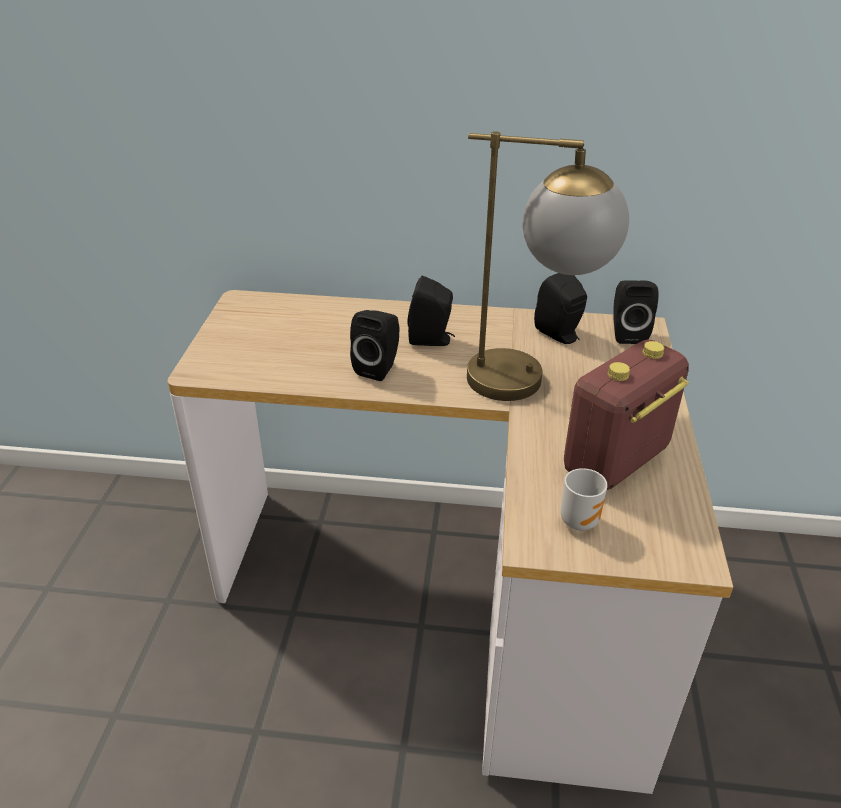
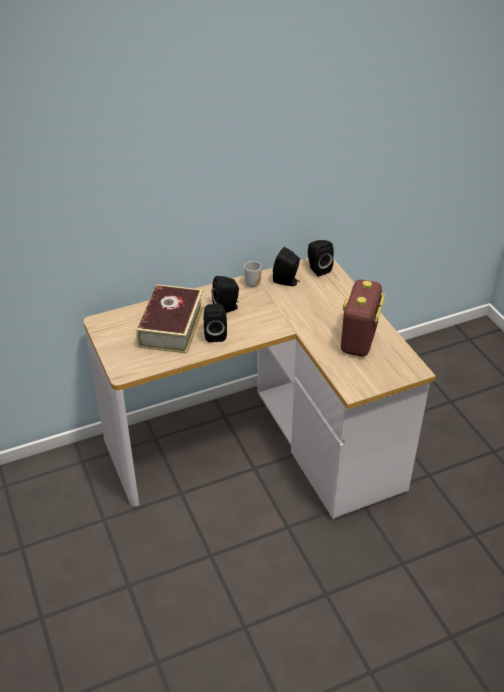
camera: 30 degrees left, 5 degrees up
table lamp [467,131,629,401] -> none
mug [560,468,608,530] -> mug moved to [244,261,261,287]
none -> book [136,284,204,354]

